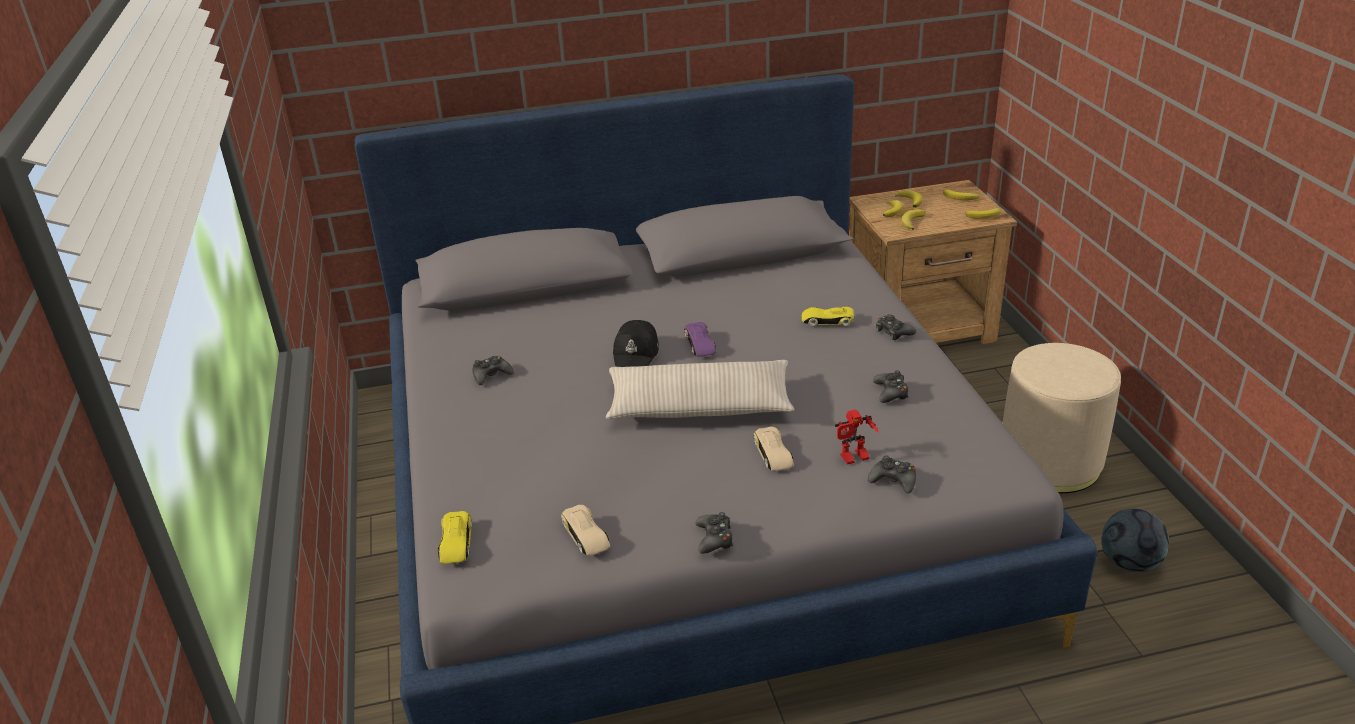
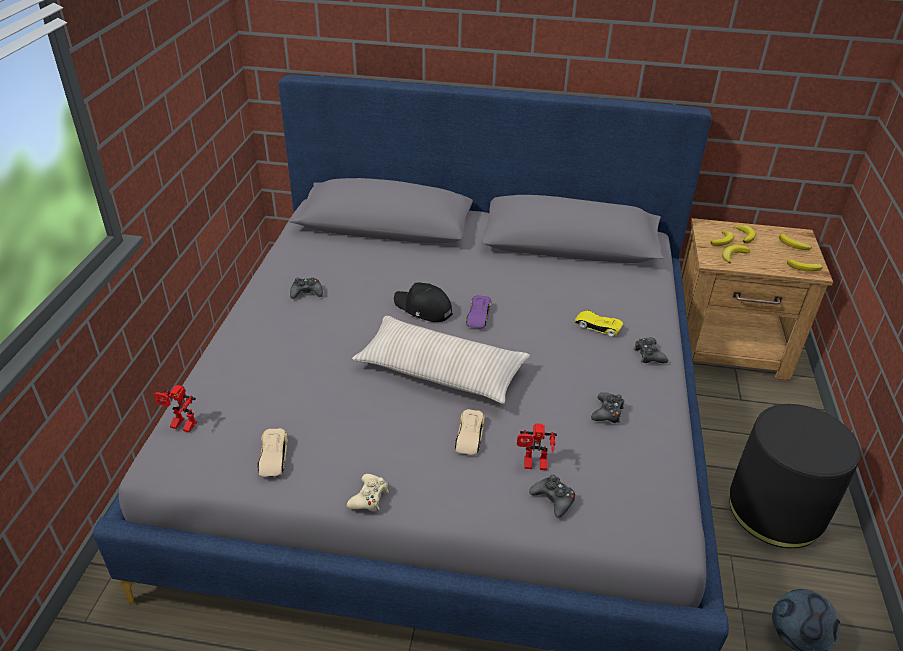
camera: 20 degrees right, 5 degrees up
yellow toy car [438,511,472,564] -> toy robot [154,385,197,432]
black cap [613,320,659,367] -> black cap turned 90 degrees clockwise [394,282,453,322]
black game controller [695,512,734,554] -> beige game controller [347,474,389,511]
beige ottoman [1003,343,1121,493] -> black ottoman [729,404,861,548]

